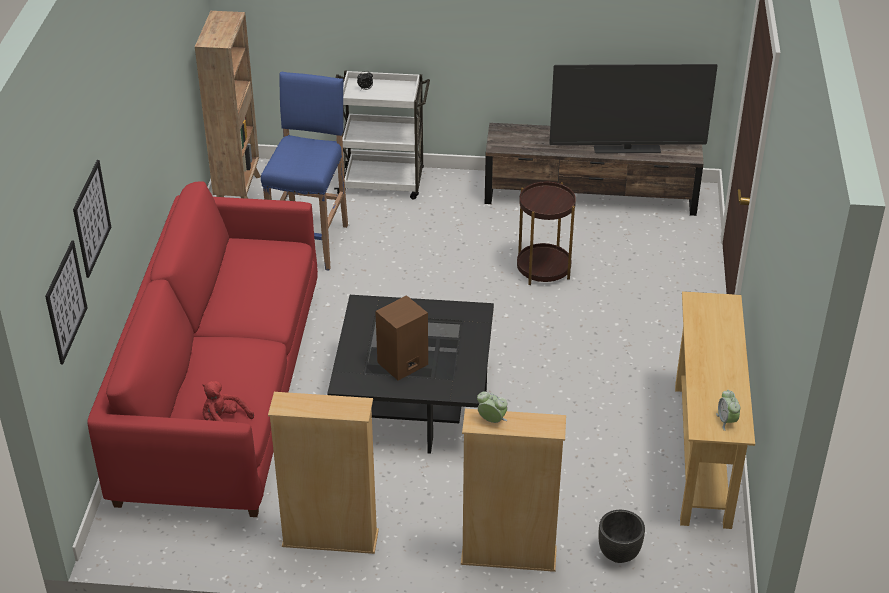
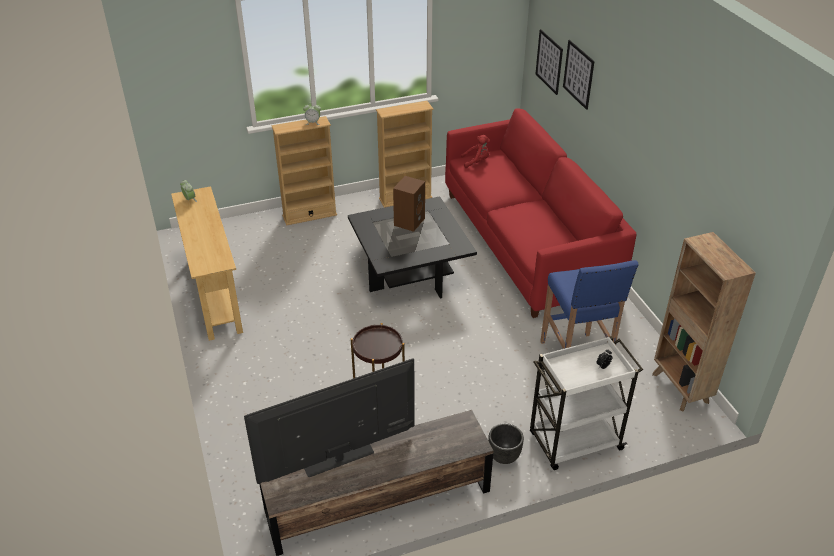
camera: 155 degrees right, 0 degrees up
black planter [599,510,645,563] -> black planter moved to [488,423,524,464]

